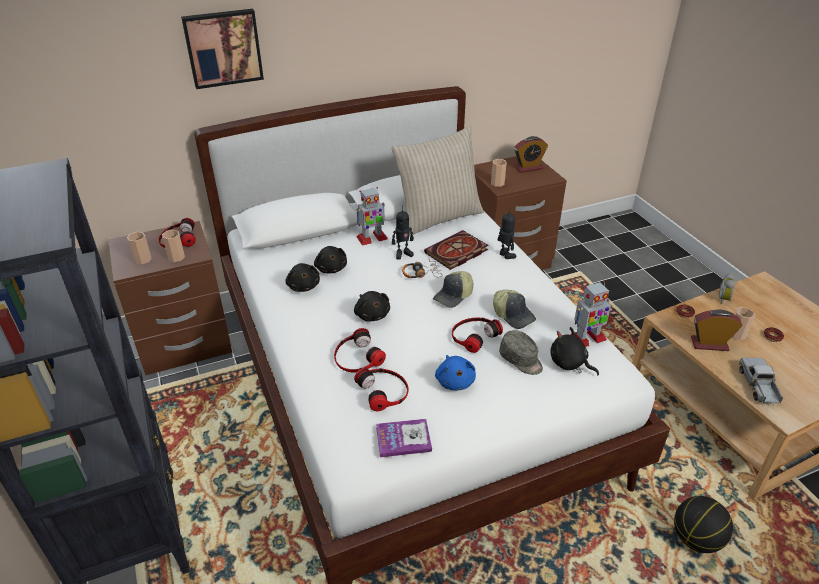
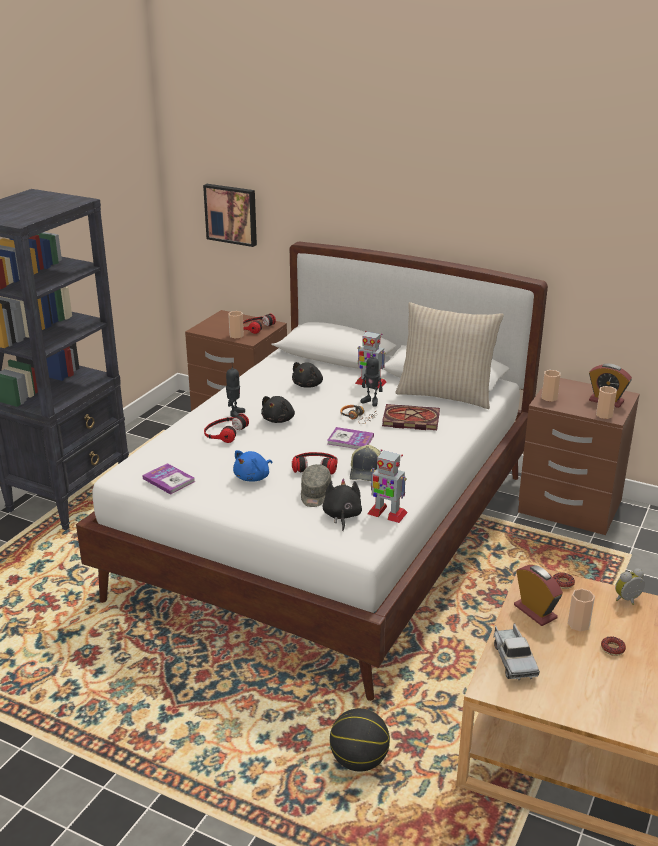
camera: 50 degrees right, 10 degrees down
cup [127,232,152,264] -> cup moved to [596,386,617,419]
picture [181,9,264,89] -> picture moved to [203,184,257,247]
black plush toy [285,263,320,292] -> none
headphones [354,368,409,411] -> none
cap [433,271,473,308] -> book [327,427,374,449]
toy robot [497,208,516,259] -> toy robot moved to [226,367,245,417]
toy truck [739,358,783,406] -> toy truck turned 120 degrees clockwise [494,624,540,680]

